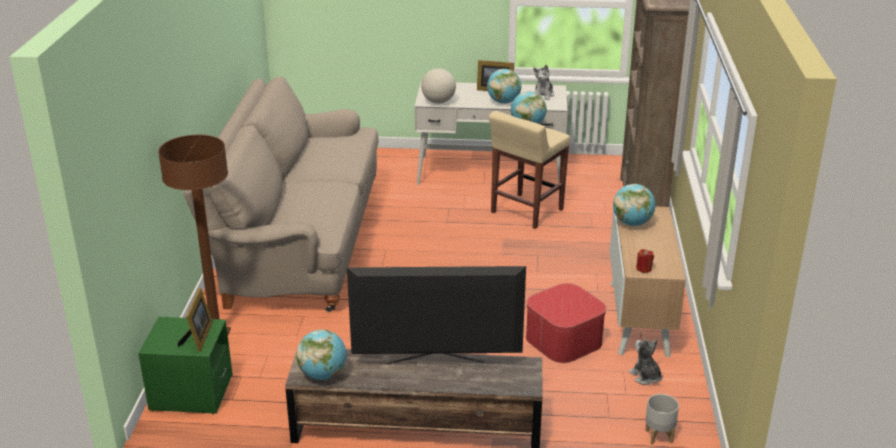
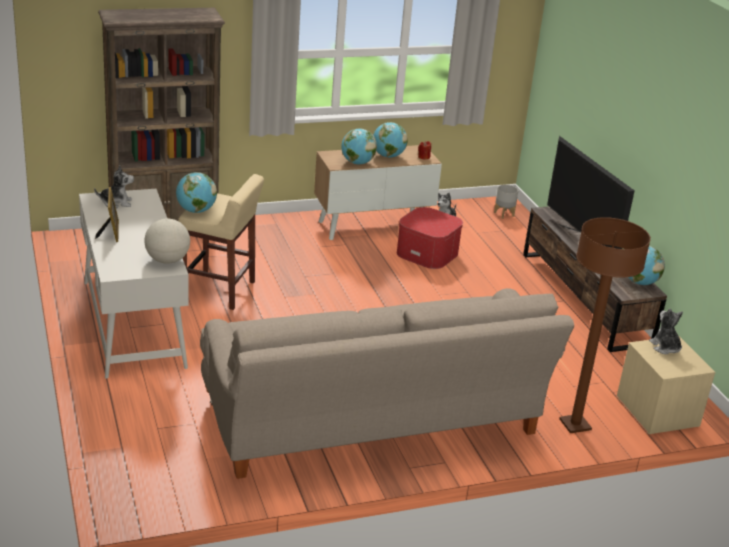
camera: 115 degrees left, 0 degrees up
green nightstand [138,317,233,414] -> beige nightstand [617,336,715,434]
picture frame [178,288,213,352] -> plush toy [649,309,683,354]
globe [487,69,522,104] -> globe moved to [373,122,408,158]

